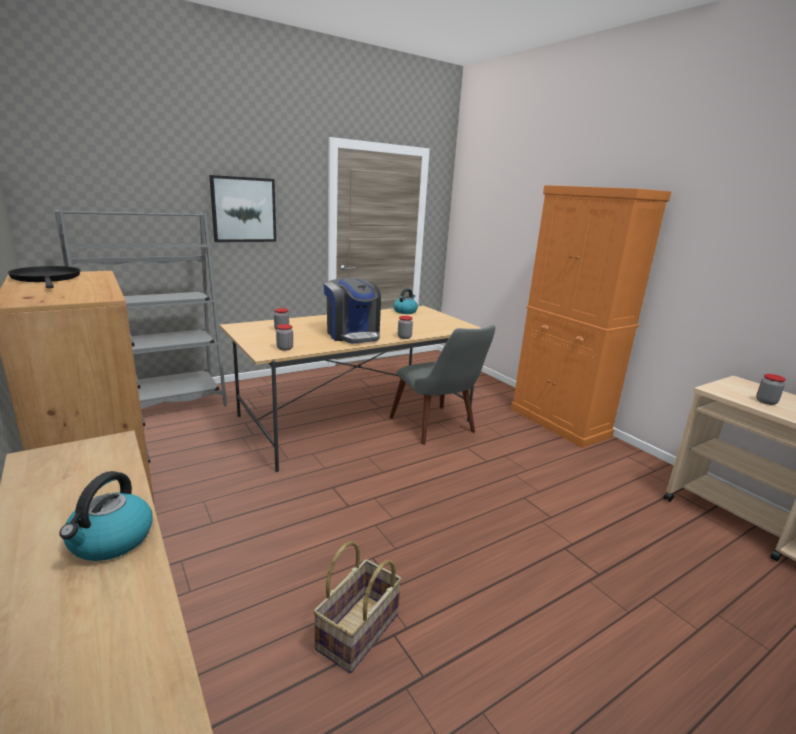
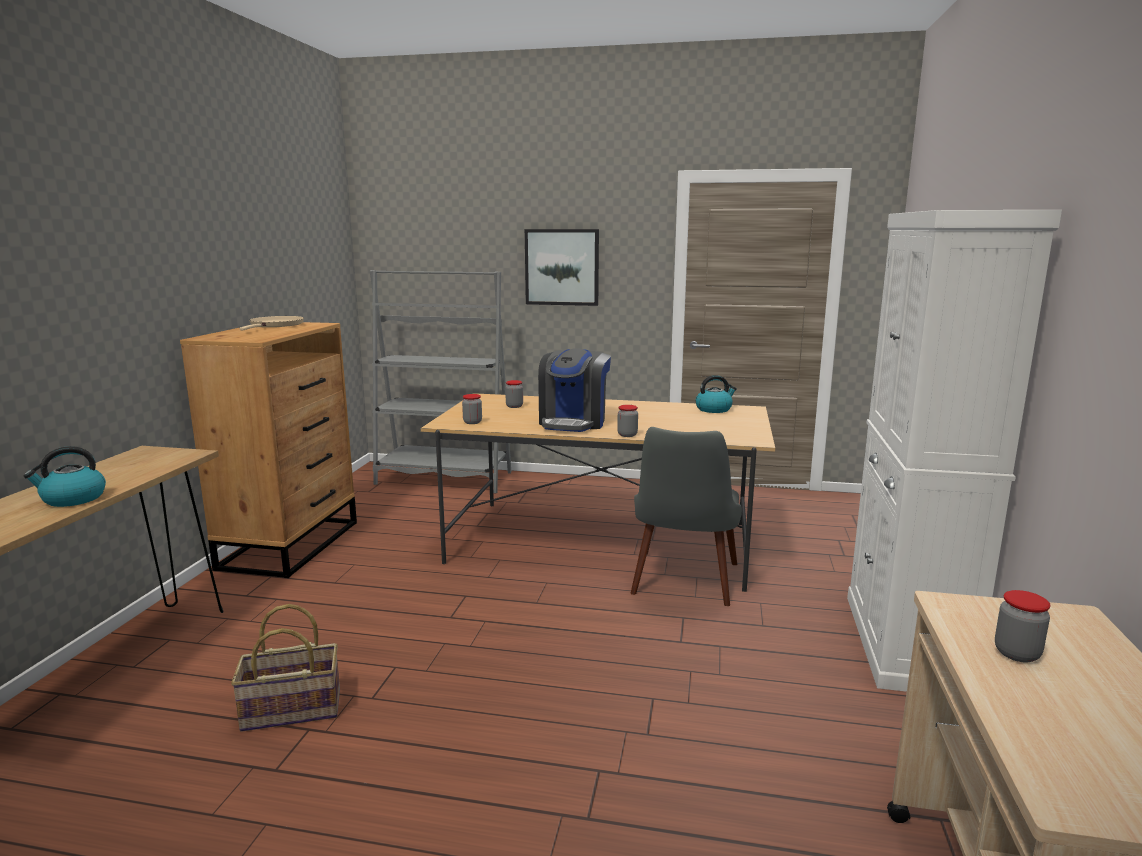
camera: 45 degrees right, 5 degrees down
black frying pan [8,266,80,288] -> beige frying pan [240,316,304,330]
orange cabinet [511,185,671,448] -> white cabinet [847,210,1062,692]

